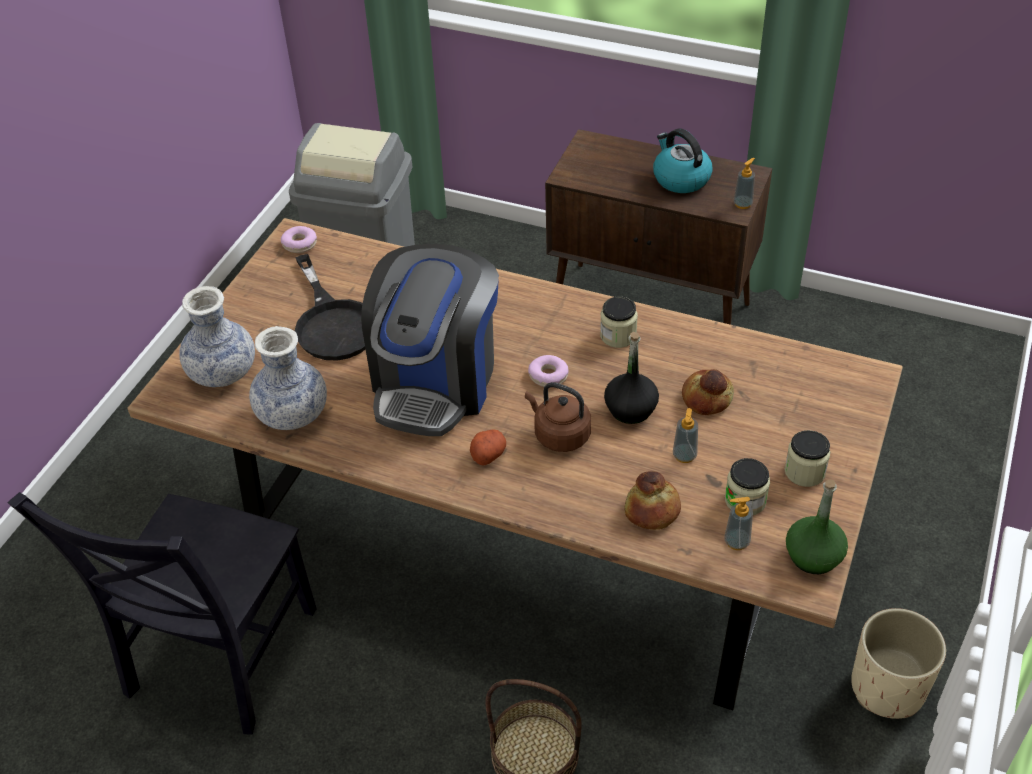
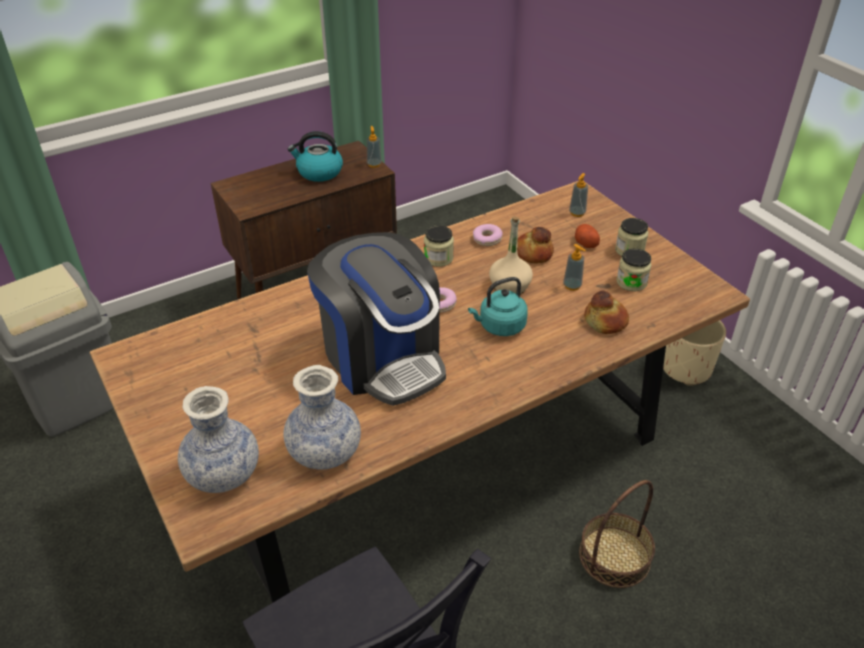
camera: 55 degrees left, 5 degrees down
donut [281,226,317,253] -> donut moved to [473,224,503,246]
black frying pan [295,254,365,360] -> none
potato [470,429,506,466] -> potato moved to [575,224,600,248]
brown kettle [525,382,591,452] -> turquoise kettle [468,277,528,336]
black bottle [604,332,659,424] -> beige bottle [489,216,533,294]
soap dispenser [724,497,753,550] -> soap dispenser moved to [569,173,588,217]
green bottle [786,479,848,574] -> none

